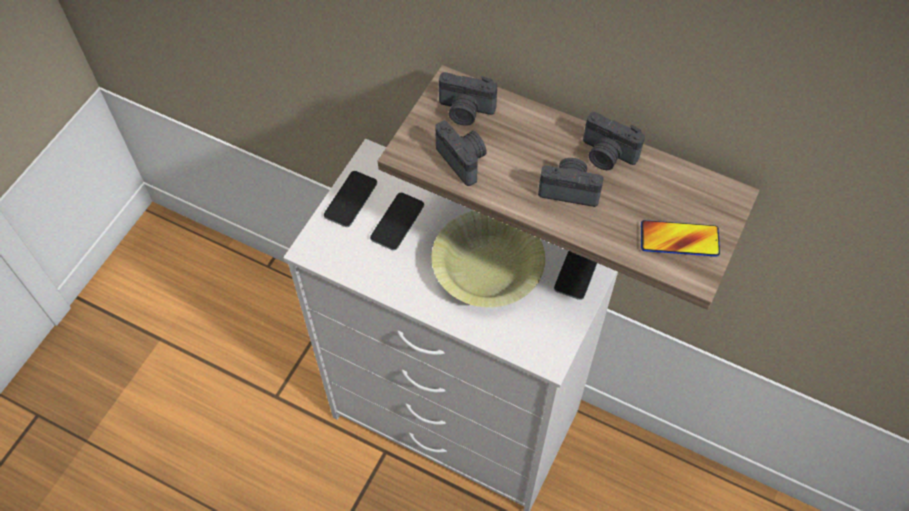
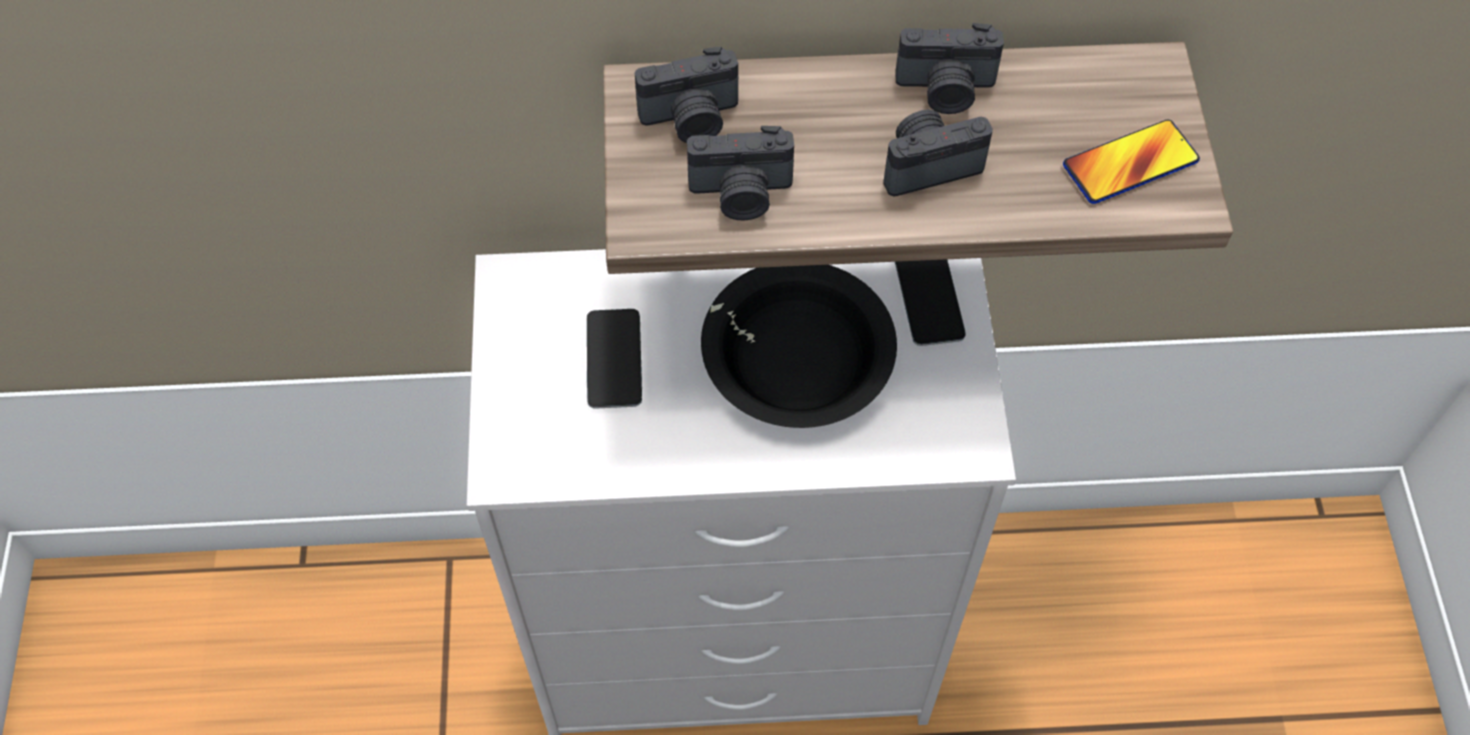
camera: 30 degrees left, 0 degrees up
phone [324,171,377,227] -> none
yellow bowl [432,211,545,307] -> black bowl [701,265,897,428]
camera [436,121,487,186] -> camera turned 150 degrees clockwise [687,126,794,220]

